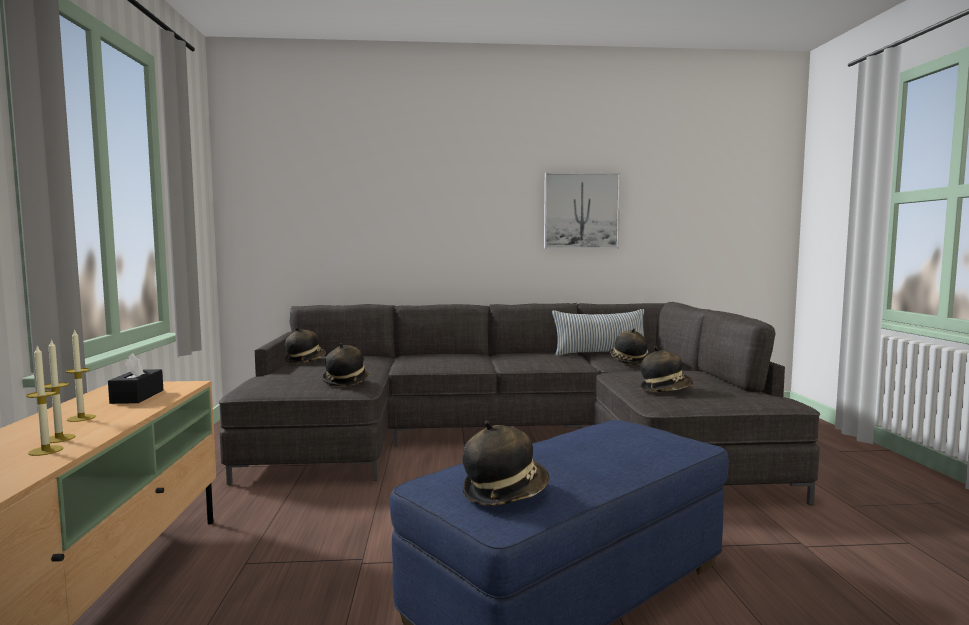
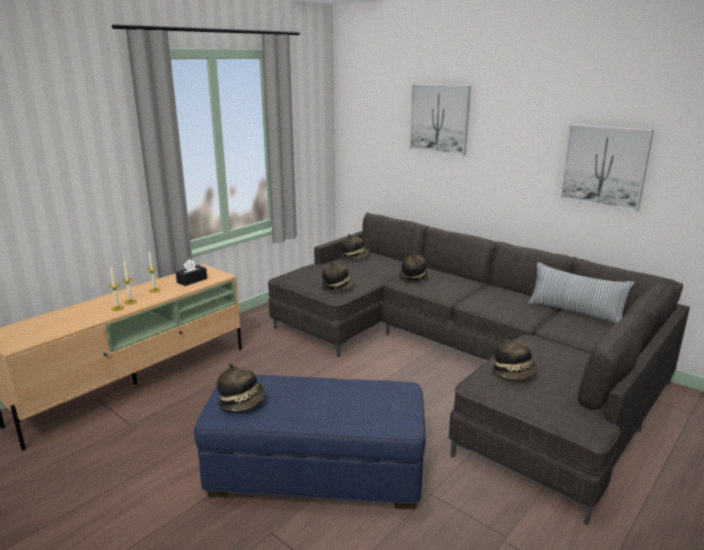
camera: 45 degrees right, 15 degrees up
hat [610,328,647,365] -> hat moved to [399,255,429,283]
none -> picture [409,84,471,156]

